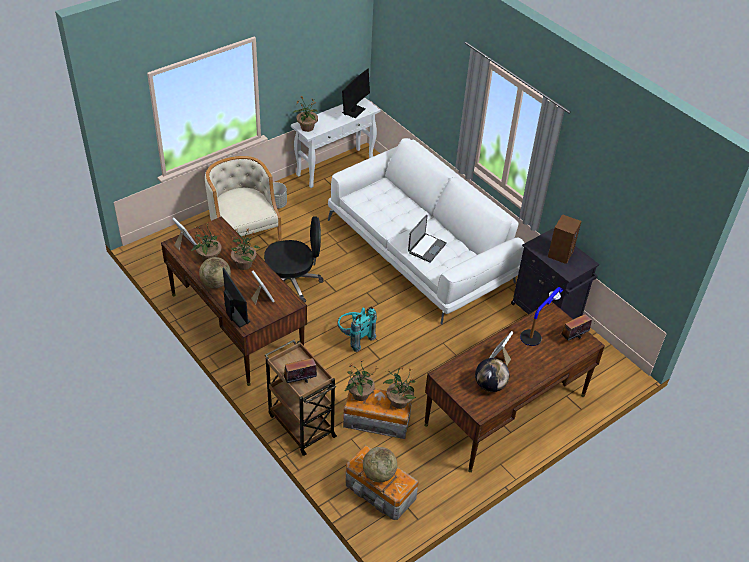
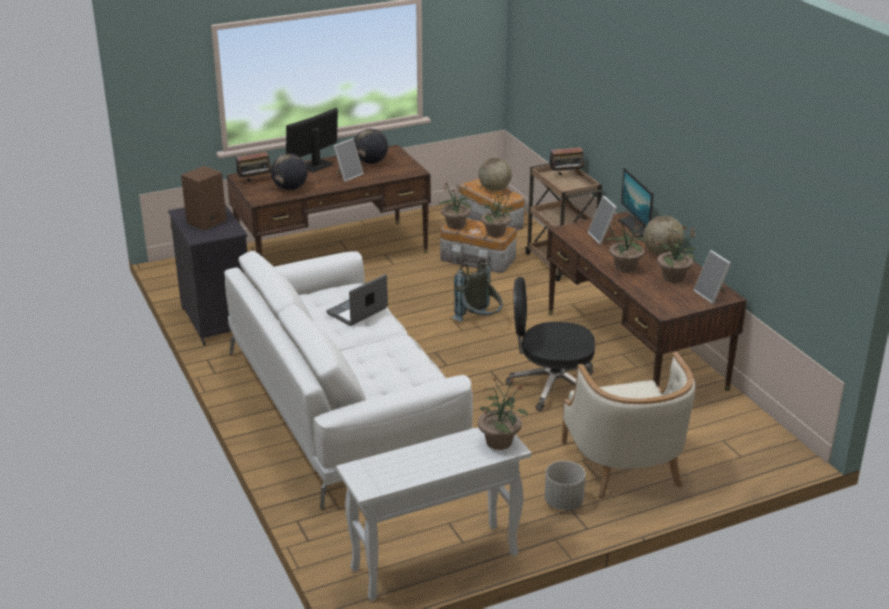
camera: 165 degrees left, 15 degrees down
turquoise backpack [338,307,377,352] -> grey backpack [452,259,503,322]
monitor [342,69,370,118] -> monitor moved to [286,108,338,172]
table lamp [520,287,563,346] -> globe [271,153,308,190]

